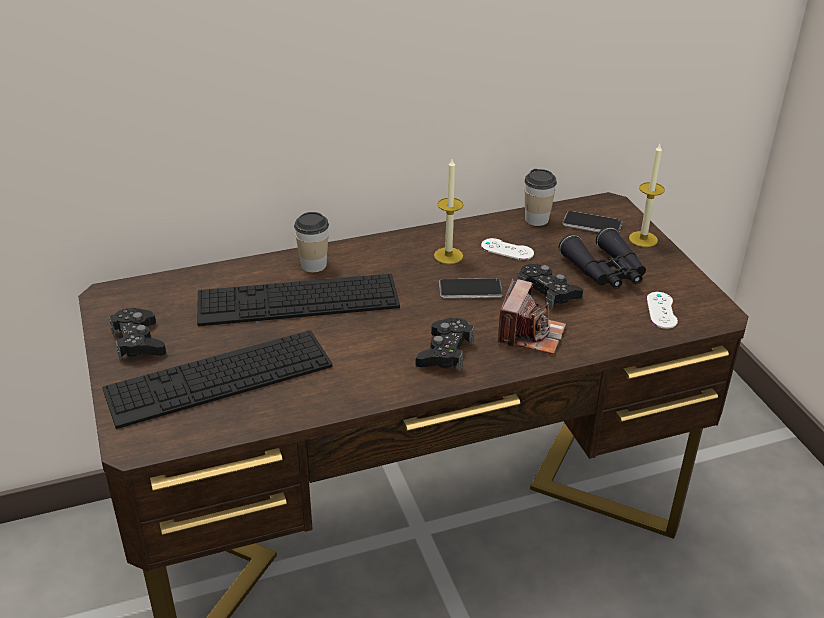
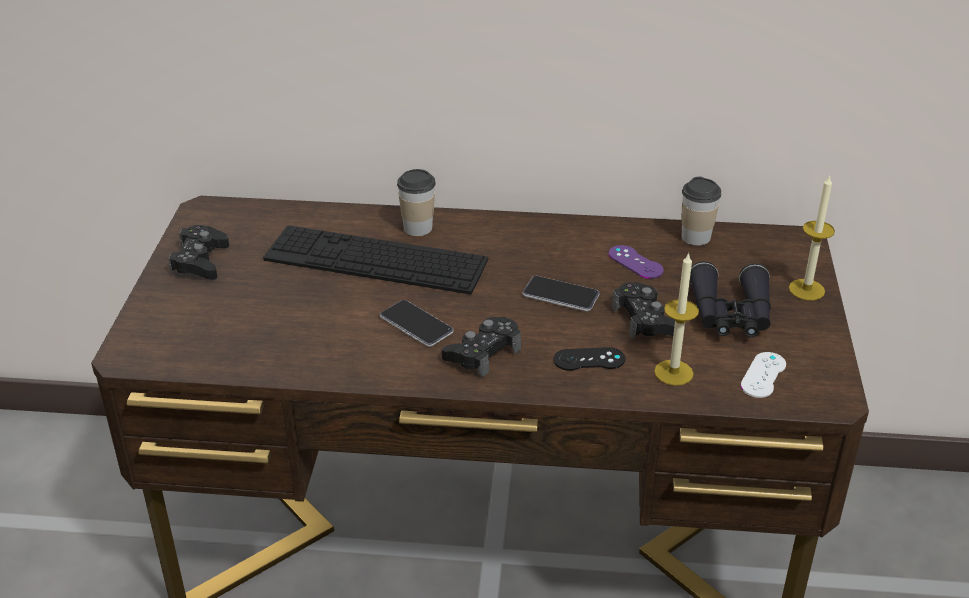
camera: 25 degrees right, 0 degrees up
keyboard [102,330,332,429] -> none
candle [434,159,463,264] -> candle moved to [654,252,699,386]
white game controller [481,238,534,260] -> purple game controller [608,245,664,279]
camera [498,279,566,354] -> black game controller [554,347,625,371]
phone [563,211,622,233] -> phone moved to [380,300,454,347]

